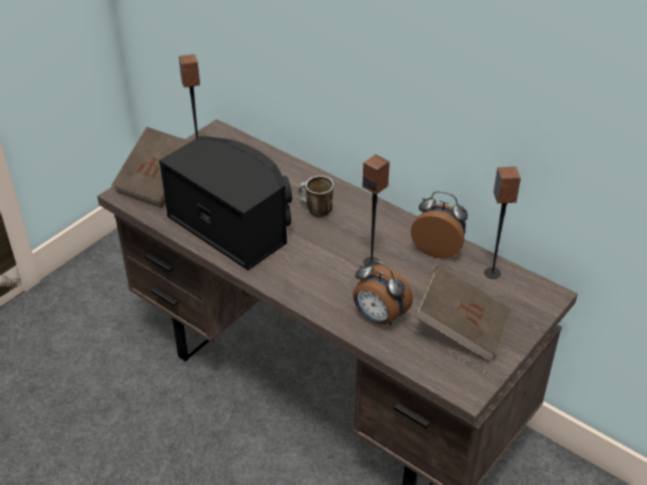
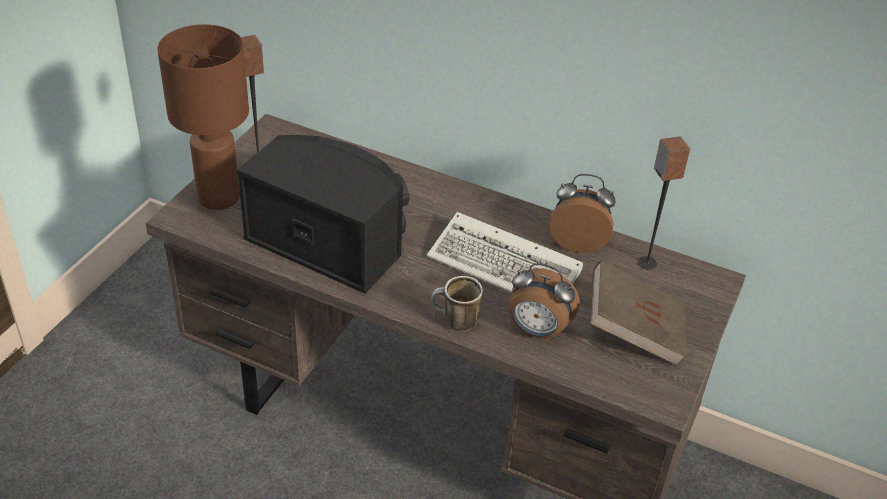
camera: 15 degrees left, 0 degrees up
brown book [112,127,191,207] -> brown table lamp [157,24,249,210]
mug [298,176,334,218] -> mug moved to [431,276,483,331]
speaker [363,154,390,266] -> keyboard [427,212,583,293]

